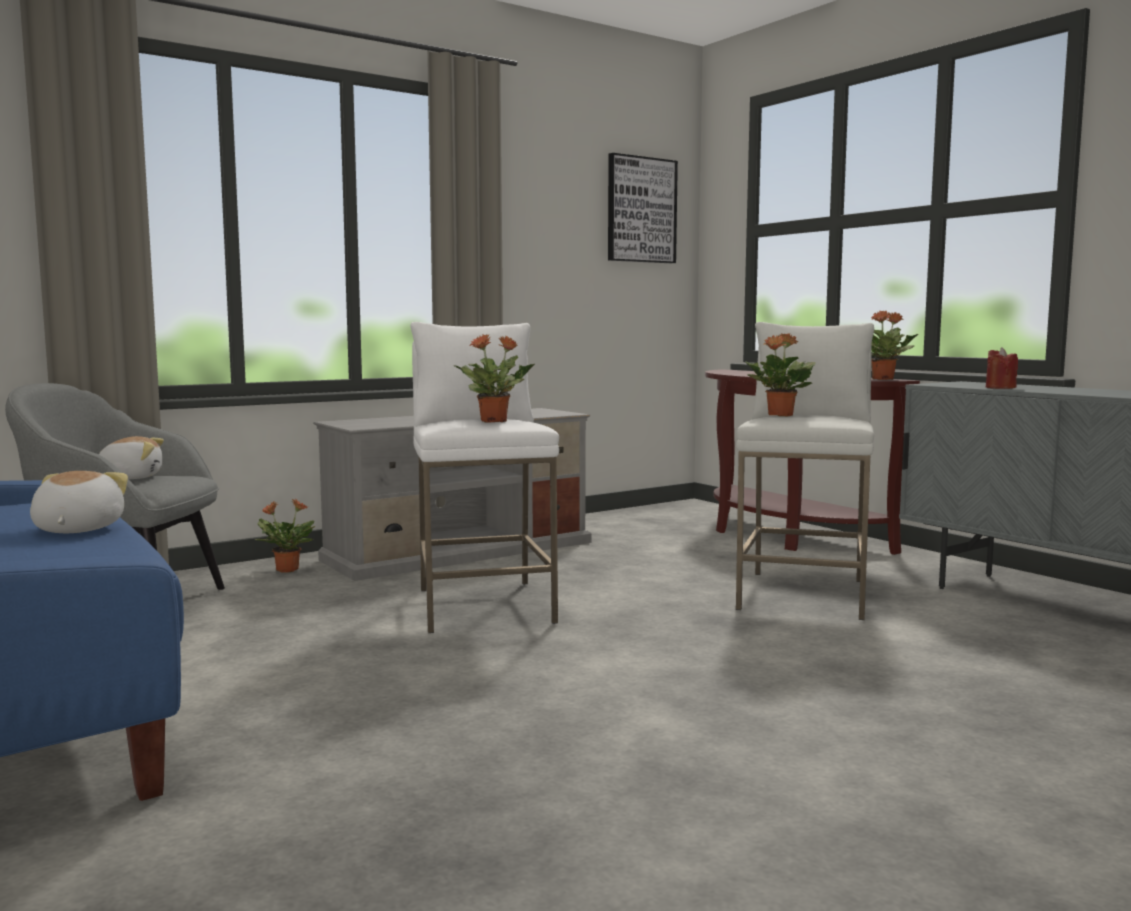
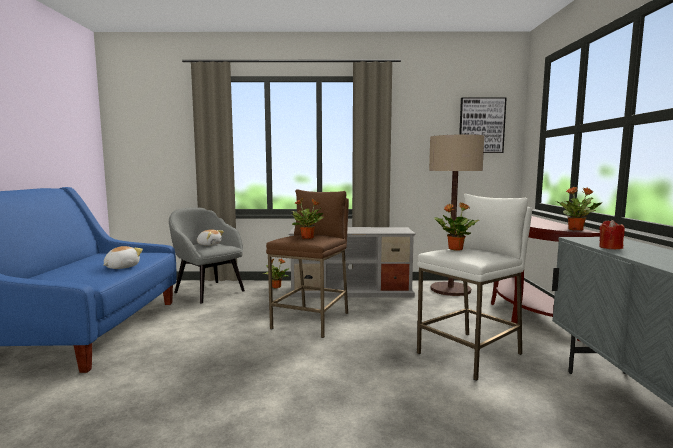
camera: 35 degrees right, 0 degrees up
white stool [410,322,559,633] -> brown stool [266,189,349,338]
none -> floor lamp [429,134,484,296]

